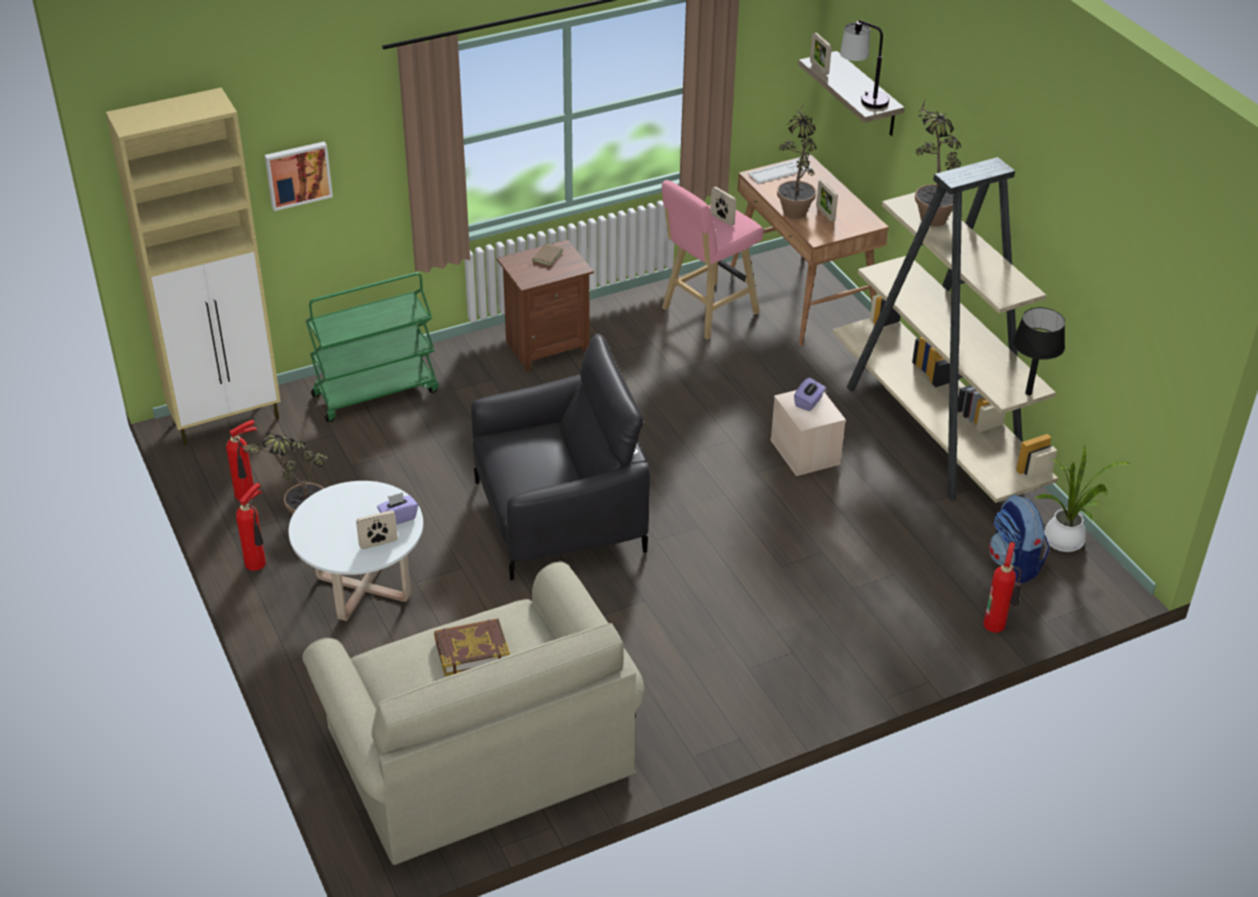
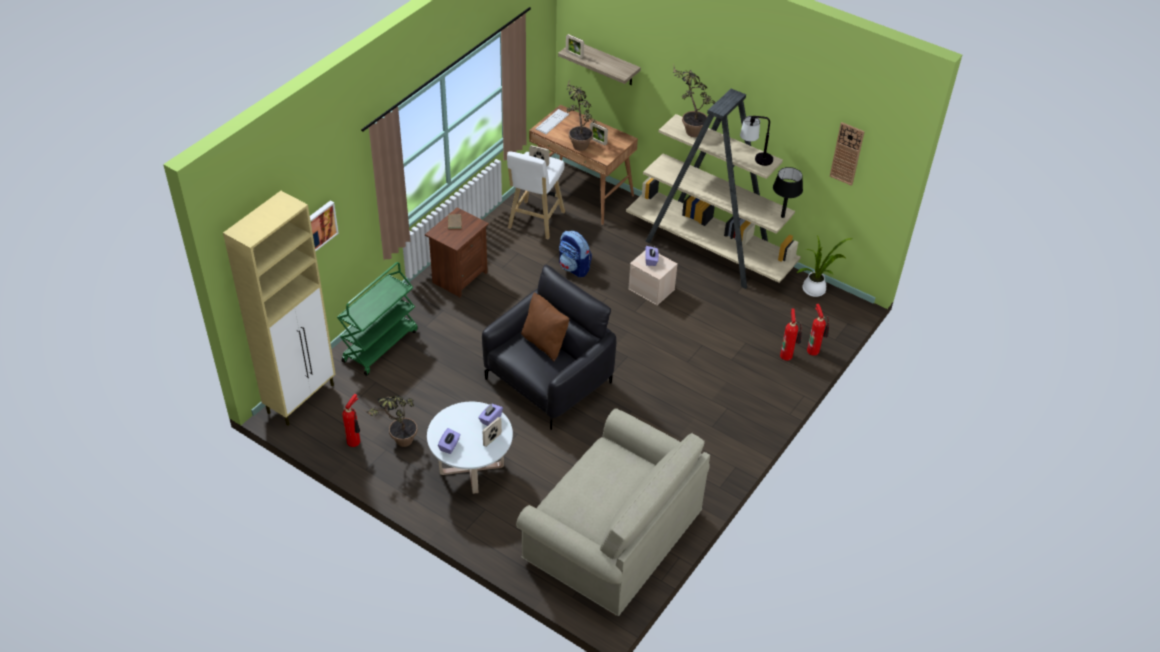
camera: 30 degrees left, 5 degrees up
fire extinguisher [236,483,266,571] -> fire extinguisher moved to [780,309,802,361]
book [434,618,510,676] -> none
pink stool [662,180,763,340] -> white stool [507,151,565,239]
table lamp [840,20,889,109] -> table lamp moved to [740,116,773,166]
backpack [989,494,1050,583] -> backpack moved to [559,231,592,277]
none -> purple tissue box [438,428,461,454]
none -> brown pillow [521,292,569,362]
none -> wall clock [830,122,865,186]

